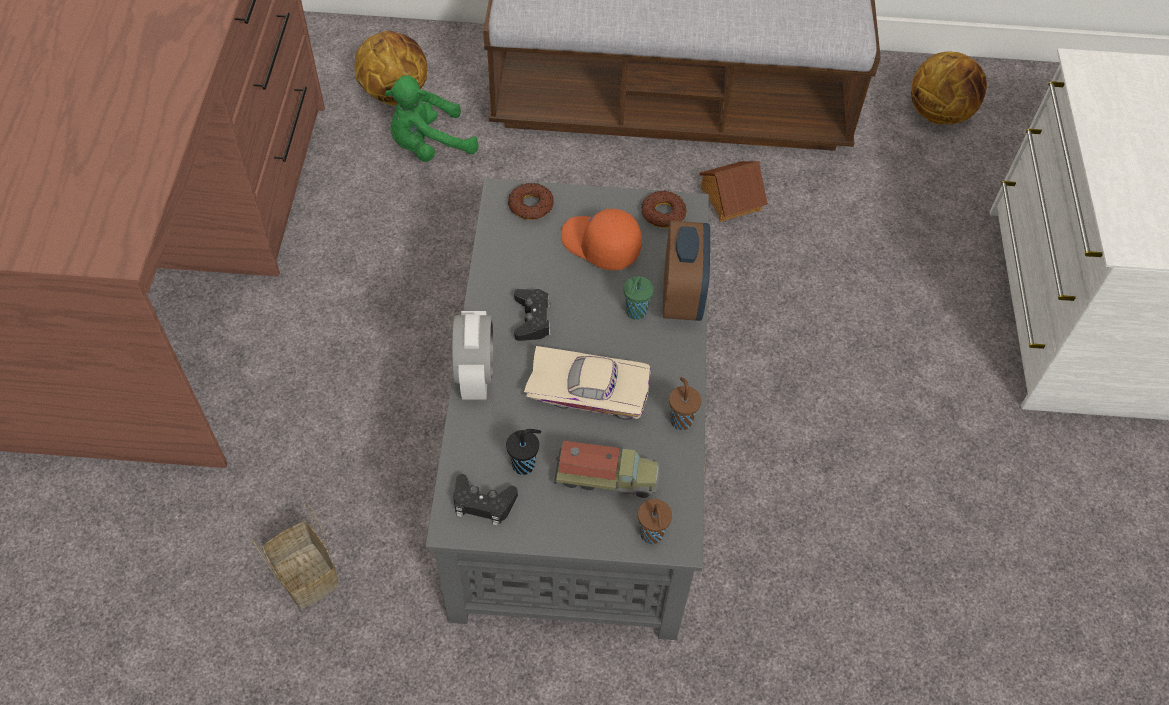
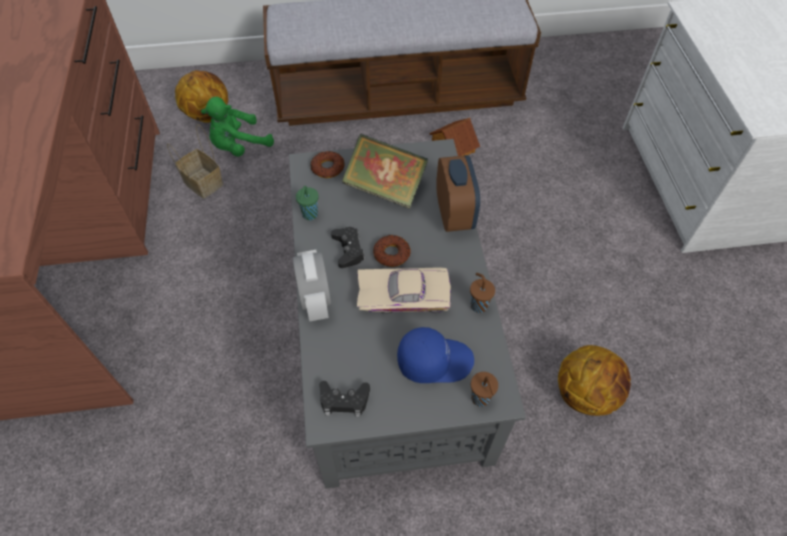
camera: 10 degrees left, 0 degrees up
basket [250,504,339,609] -> basket moved to [167,124,223,198]
black cup [506,429,541,475] -> none
toy truck [554,440,660,498] -> blue cap [397,327,474,383]
orange cap [561,209,642,270] -> book [342,134,428,209]
green cup [624,276,654,320] -> green cup moved to [296,186,319,220]
donut [641,190,687,228] -> donut moved to [373,235,411,267]
basketball [911,51,987,124] -> basketball moved to [558,345,631,416]

